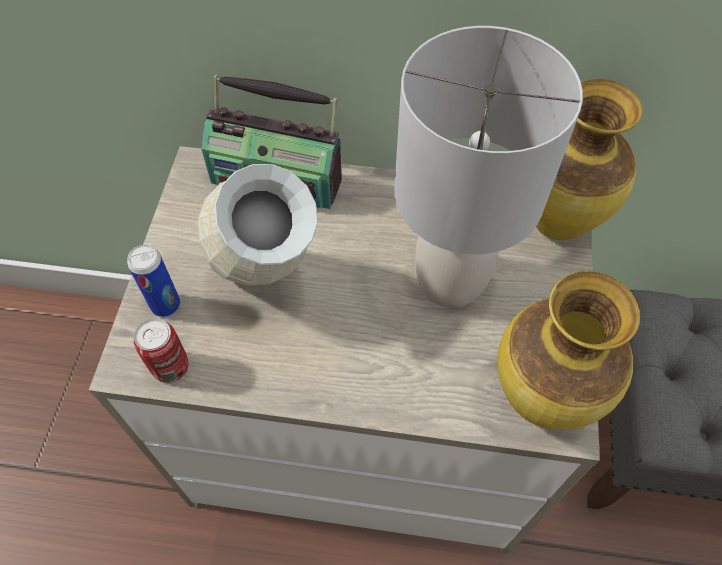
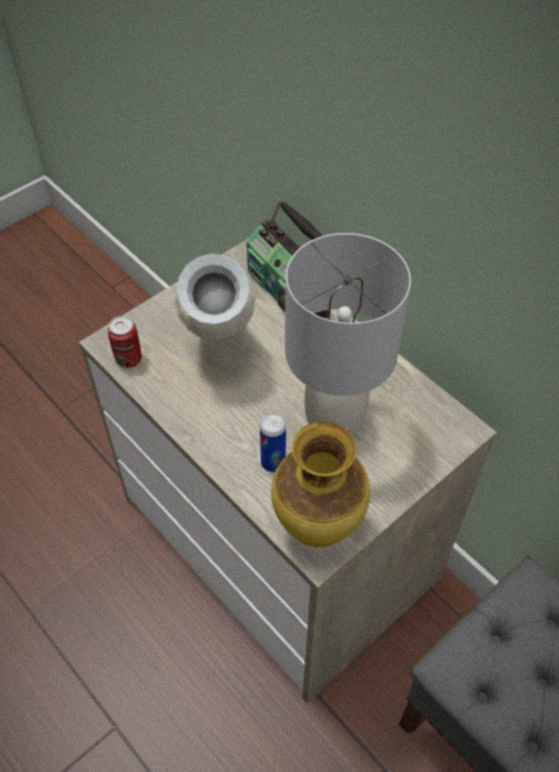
camera: 40 degrees right, 5 degrees down
can [127,245,180,317] -> can moved to [260,413,286,472]
vase [536,79,642,240] -> none

